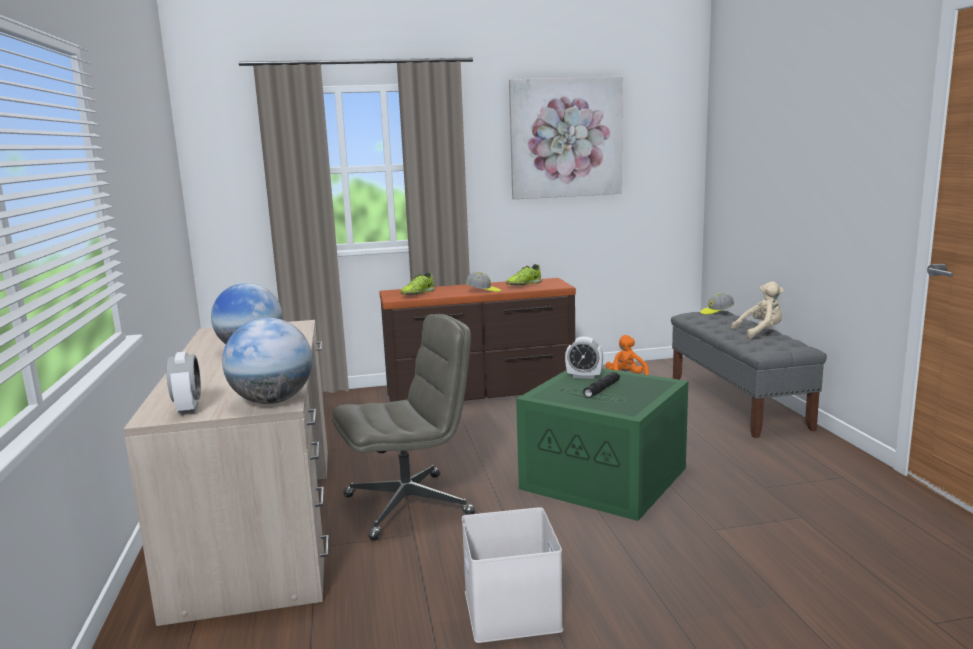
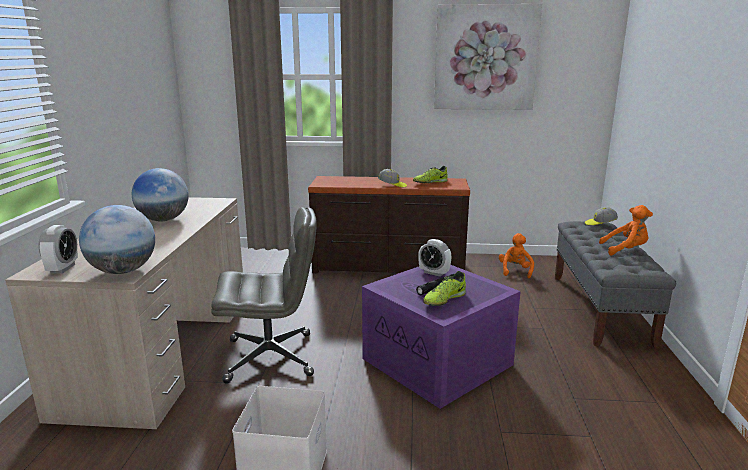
camera: 15 degrees right, 5 degrees up
shoe [401,272,434,295] -> shoe moved to [423,271,466,306]
green storage box [516,368,688,521] -> purple storage box [362,265,521,409]
beige plush toy [731,282,784,339] -> orange plush toy [599,205,653,255]

